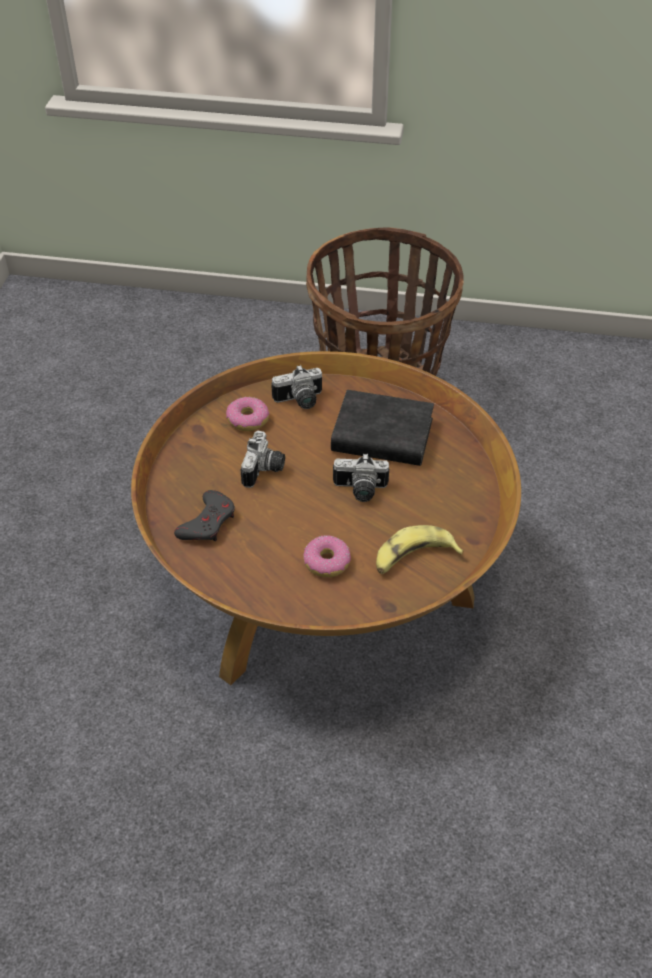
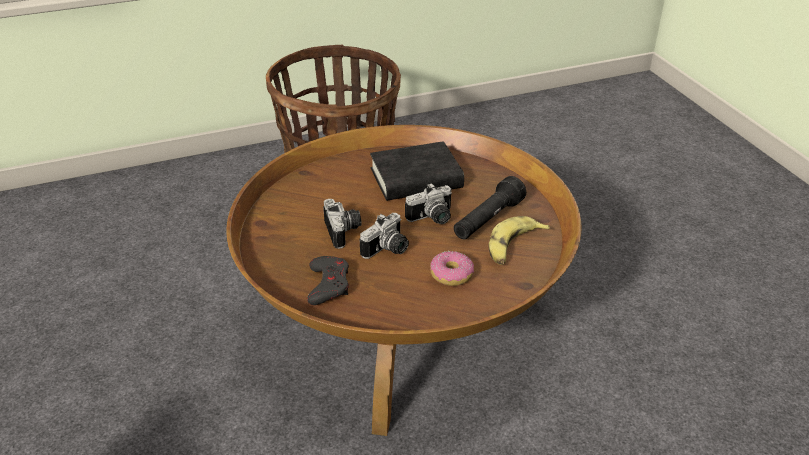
camera: 30 degrees left, 10 degrees down
donut [226,397,269,431] -> none
camera [271,365,322,409] -> camera moved to [360,213,409,259]
none -> black flashlight [454,176,526,239]

